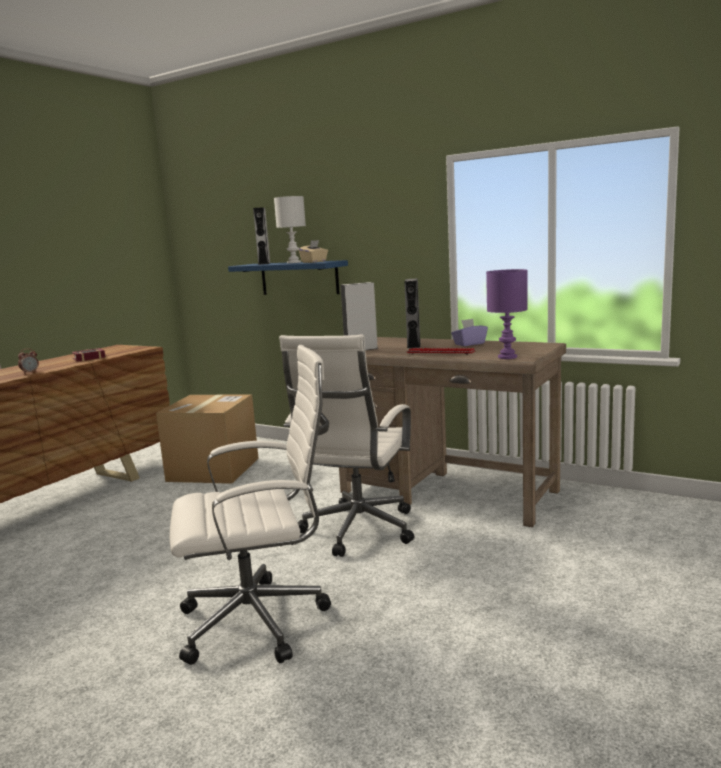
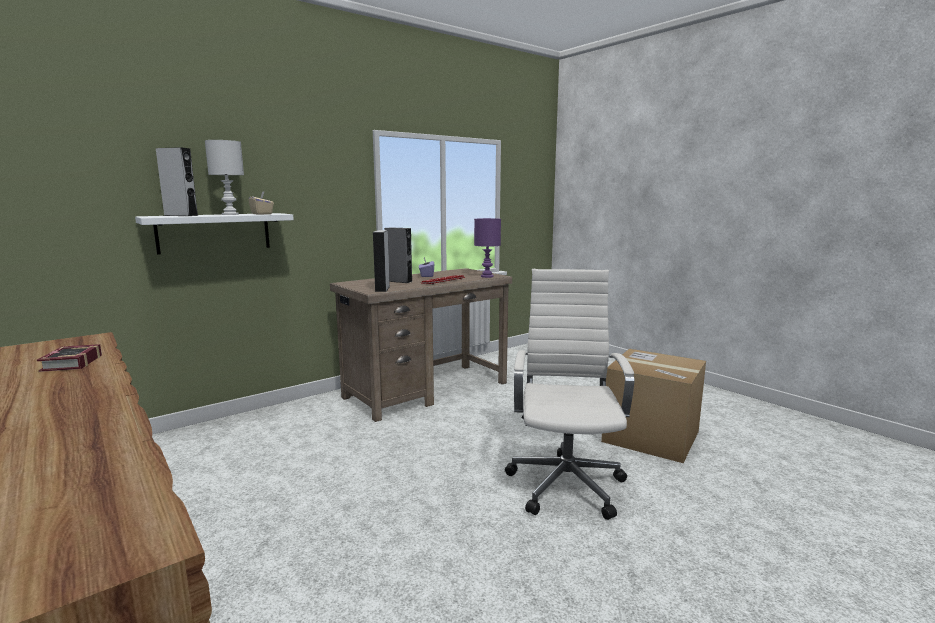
camera: 70 degrees left, 0 degrees up
alarm clock [18,349,39,373] -> none
cardboard box [156,394,259,484] -> cardboard box moved to [601,349,706,463]
blue shelf [228,260,348,295] -> white shelf [135,213,294,255]
white office chair [279,334,415,557] -> none

